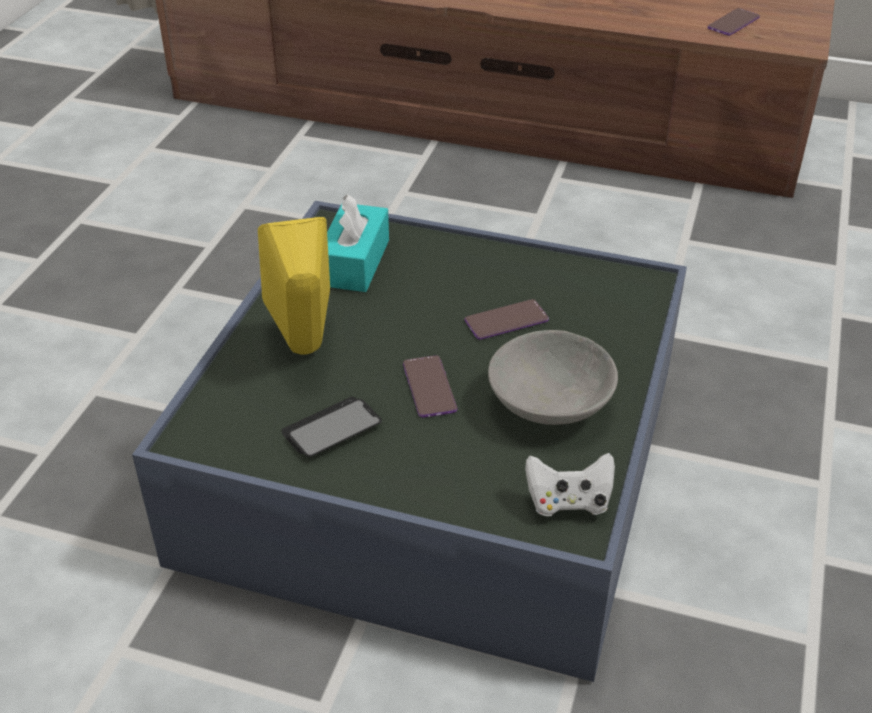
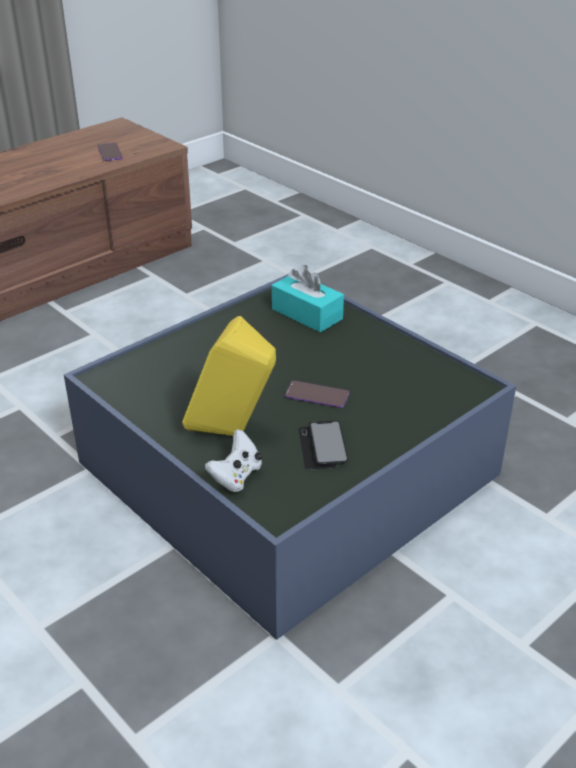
camera: 60 degrees left, 5 degrees down
turquoise tissue box [327,195,389,292] -> turquoise tissue box moved to [272,265,344,333]
phone [465,299,549,340] -> none
grey bowl [488,330,618,425] -> none
white game controller [525,453,615,516] -> white game controller moved to [205,429,262,492]

